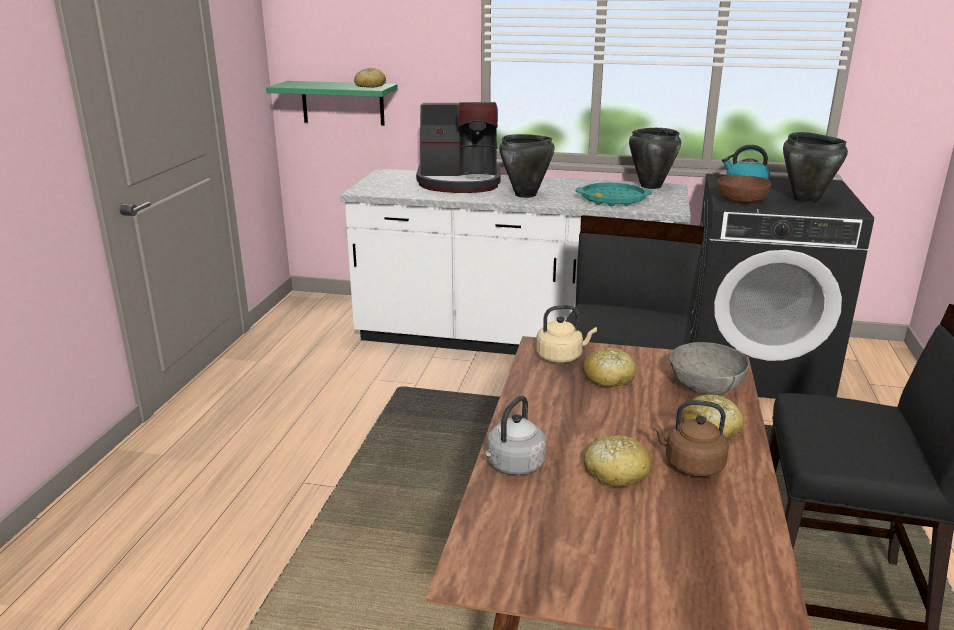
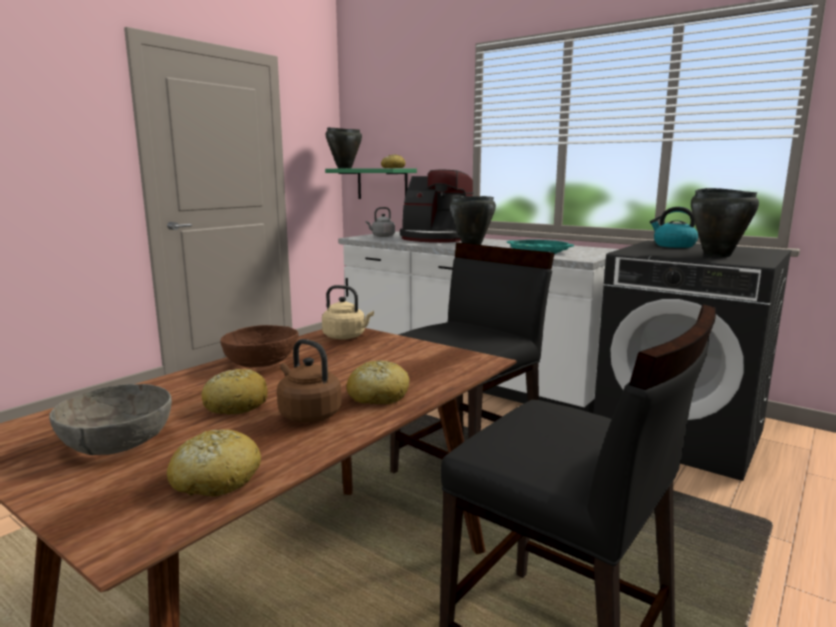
camera: 25 degrees right, 10 degrees down
grey kettle [485,396,546,475] -> grey kettle moved to [366,207,395,237]
bread [583,348,637,387] -> bread moved to [167,429,261,497]
black cooking pot [629,128,681,189] -> black cooking pot moved to [326,127,362,168]
grey bowl [670,342,749,395] -> grey bowl moved to [49,384,172,455]
brown bowl [718,175,772,204] -> brown bowl moved to [220,325,298,367]

